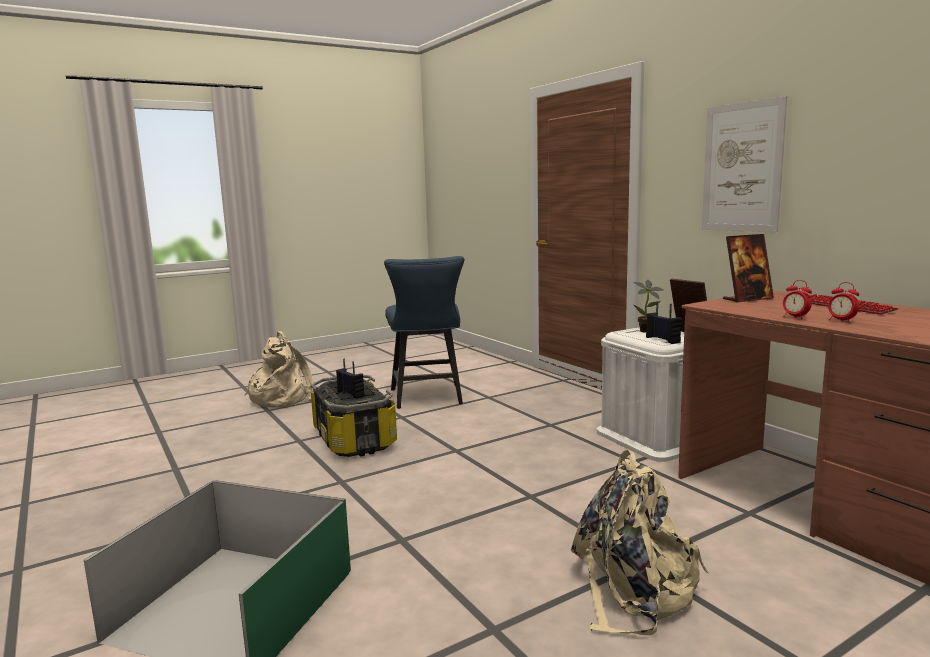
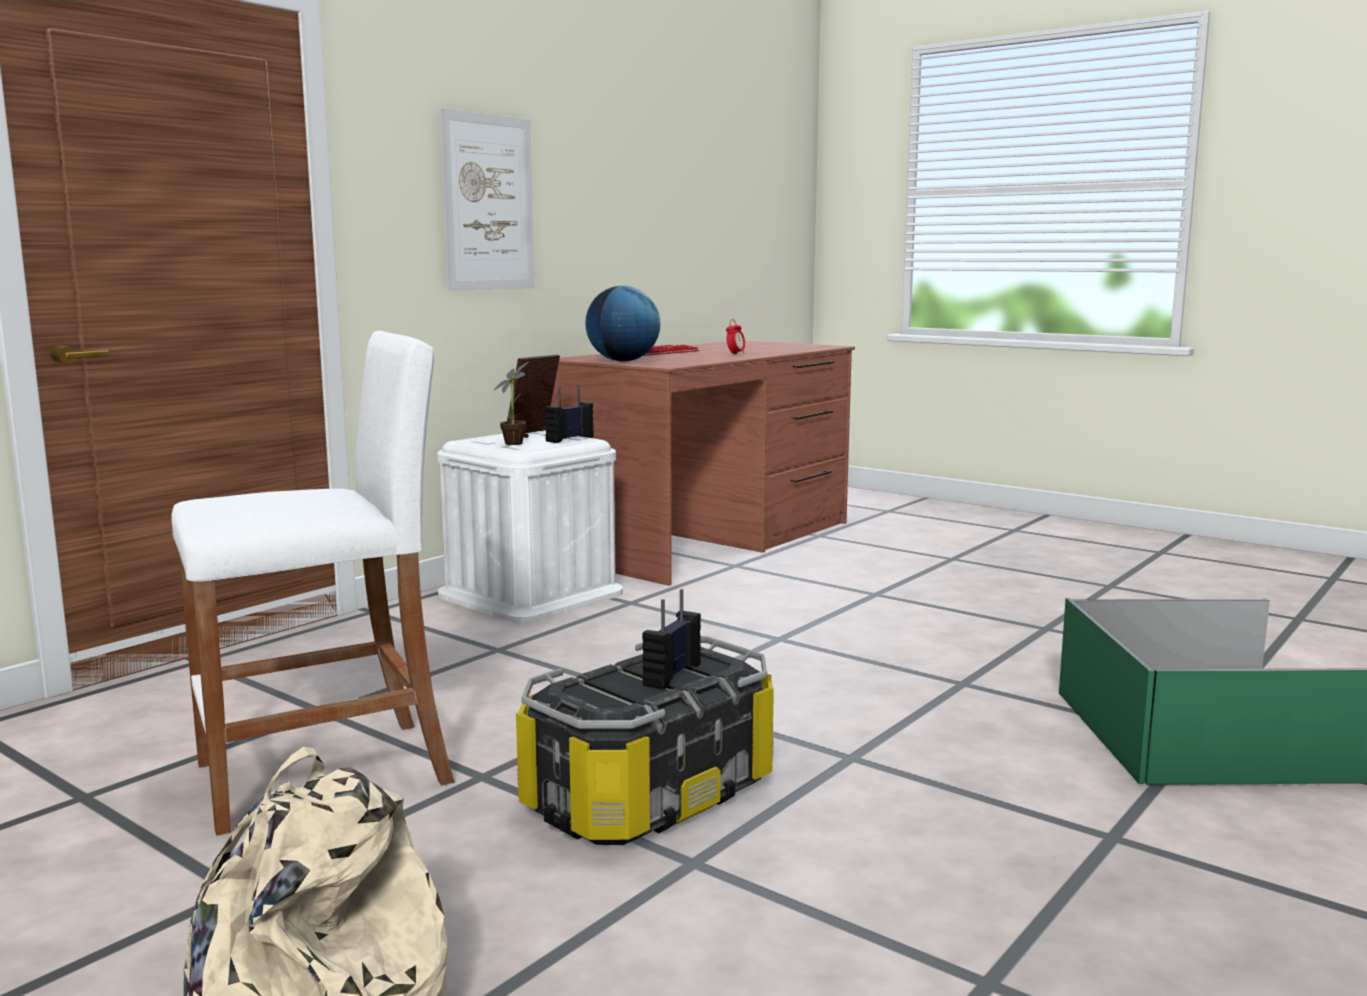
camera: 110 degrees left, 0 degrees up
blue chair [384,256,464,409] -> white stool [171,331,455,836]
beige backpack [571,450,708,635] -> none
picture frame [723,234,774,302] -> globe [585,286,661,361]
alarm clock [783,280,812,319] -> none

